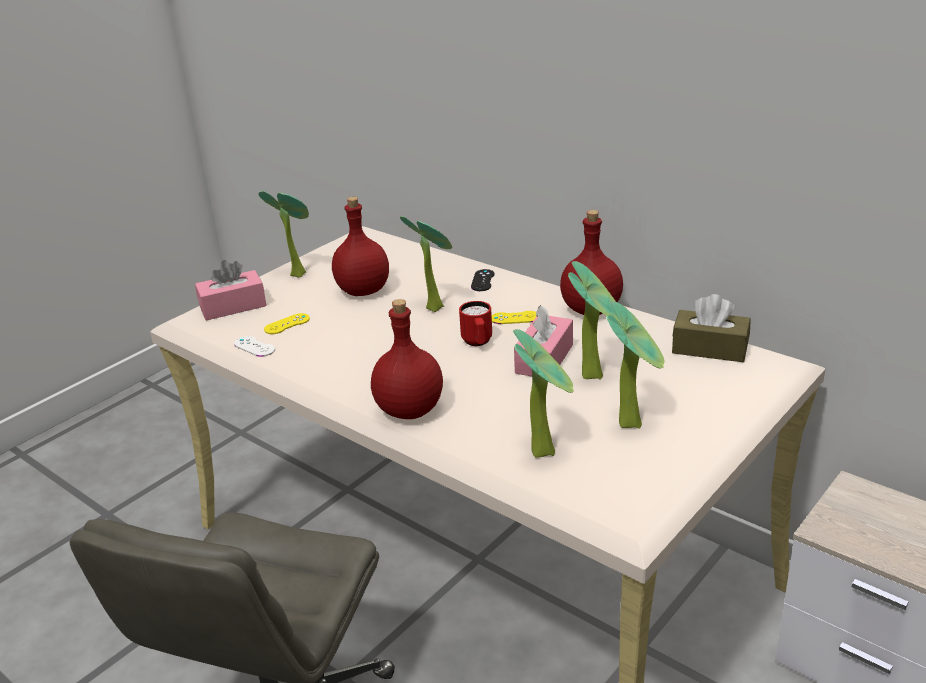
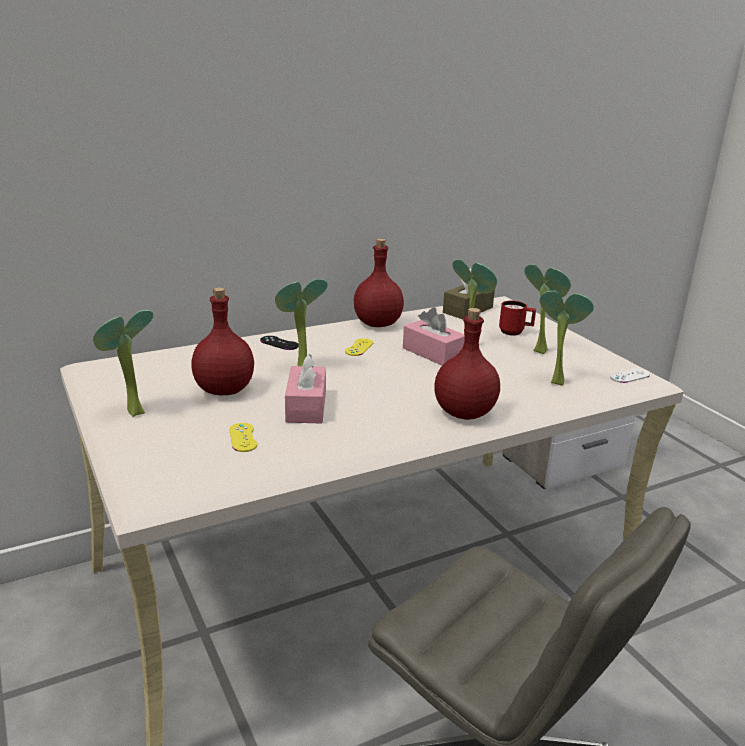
camera: 70 degrees left, 5 degrees down
pink tissue box [195,260,267,321] -> pink tissue box moved to [285,354,326,424]
white game controller [234,336,275,357] -> white game controller moved to [610,368,650,383]
red mug [459,301,492,346] -> red mug moved to [499,301,536,336]

